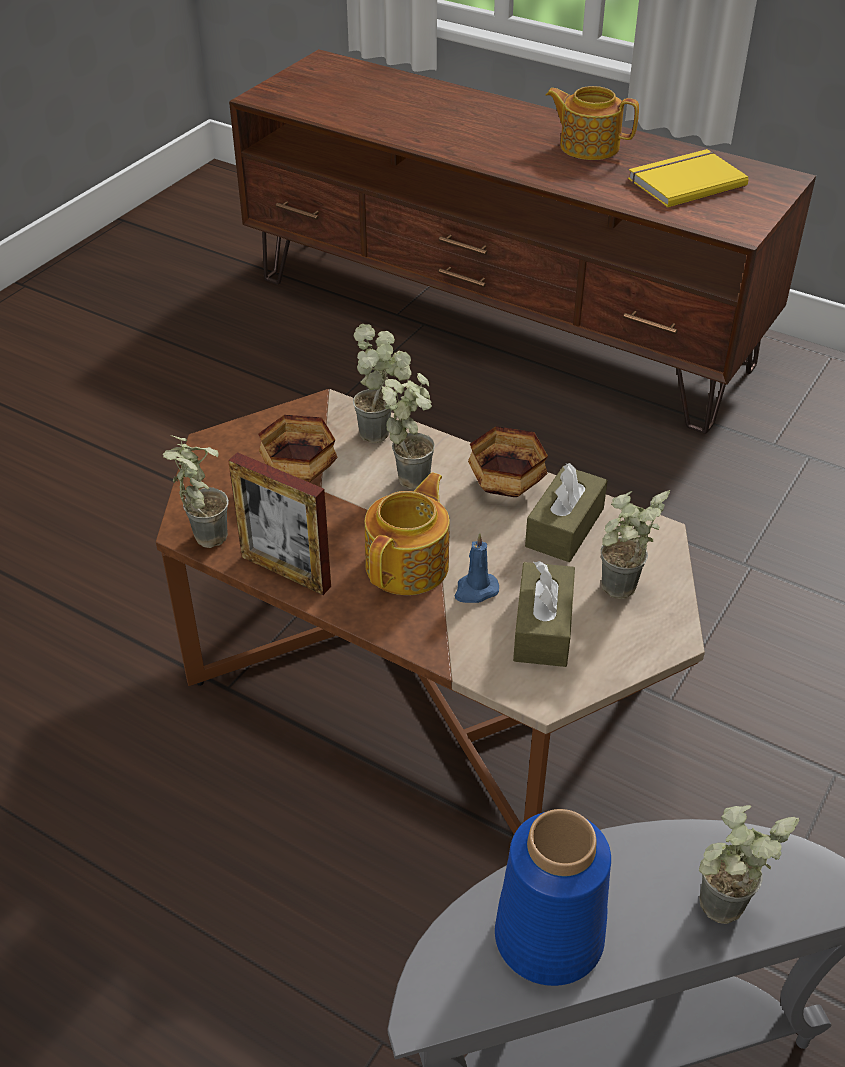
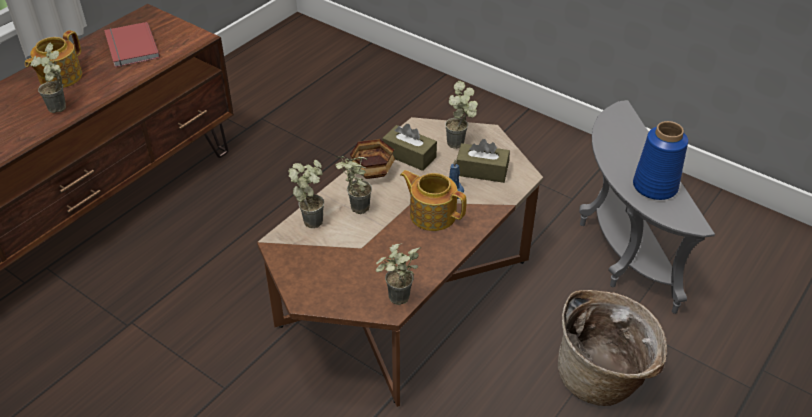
camera: 85 degrees left, 0 degrees up
picture frame [228,452,331,595] -> none
bowl [258,415,338,483] -> none
yellow book [628,149,749,208] -> red book [104,22,160,67]
potted plant [699,805,800,924] -> potted plant moved to [31,43,66,113]
none -> basket [558,290,667,406]

